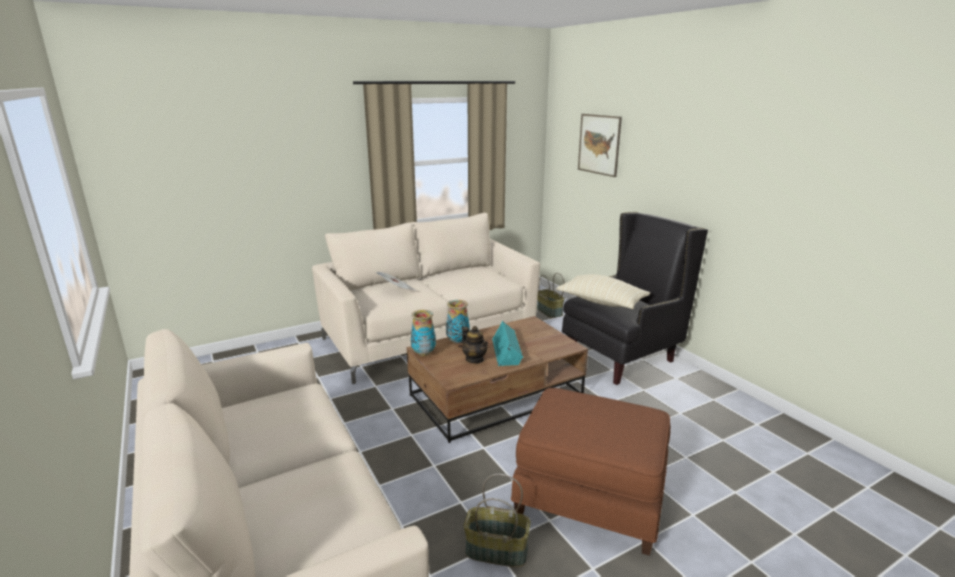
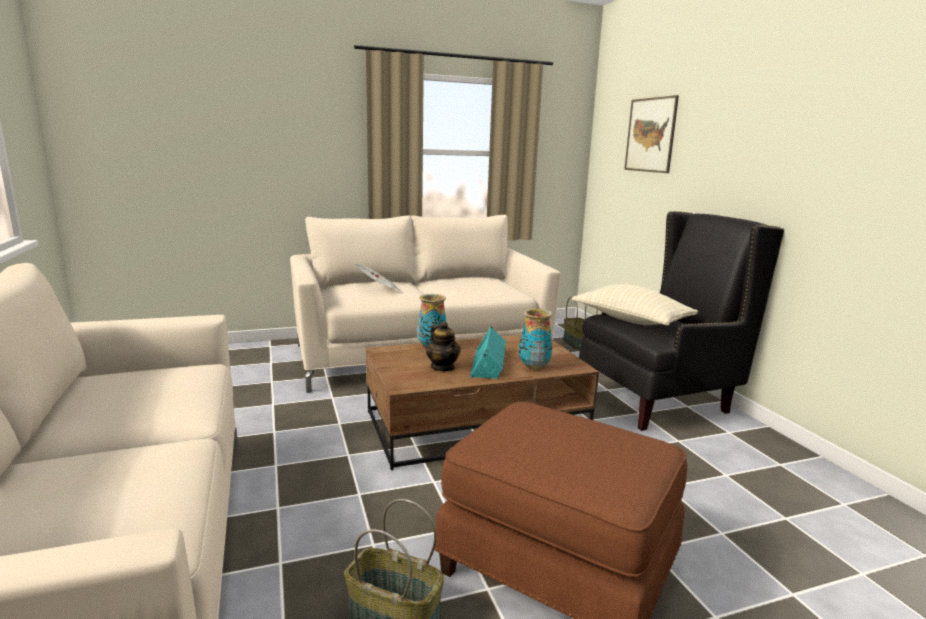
camera: 10 degrees right, 5 degrees down
vase [411,310,436,356] -> vase moved to [519,309,552,370]

